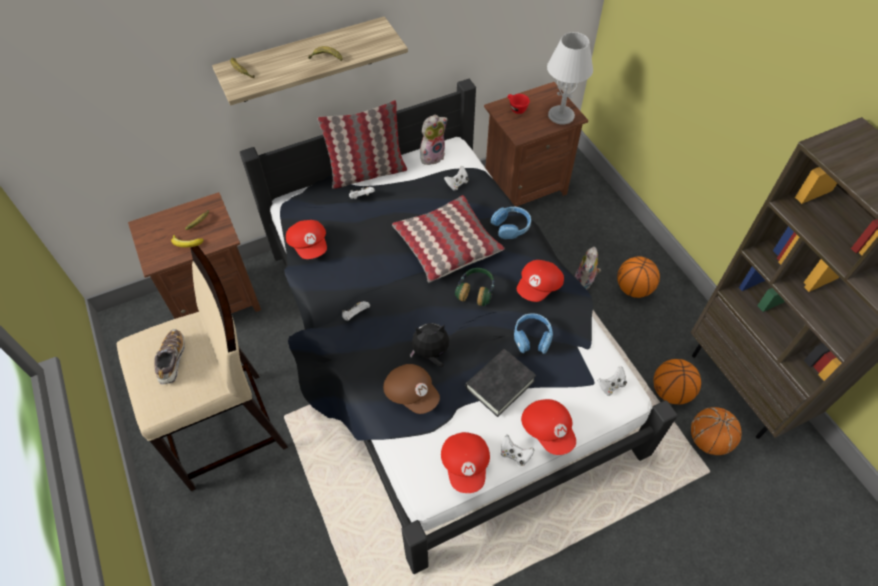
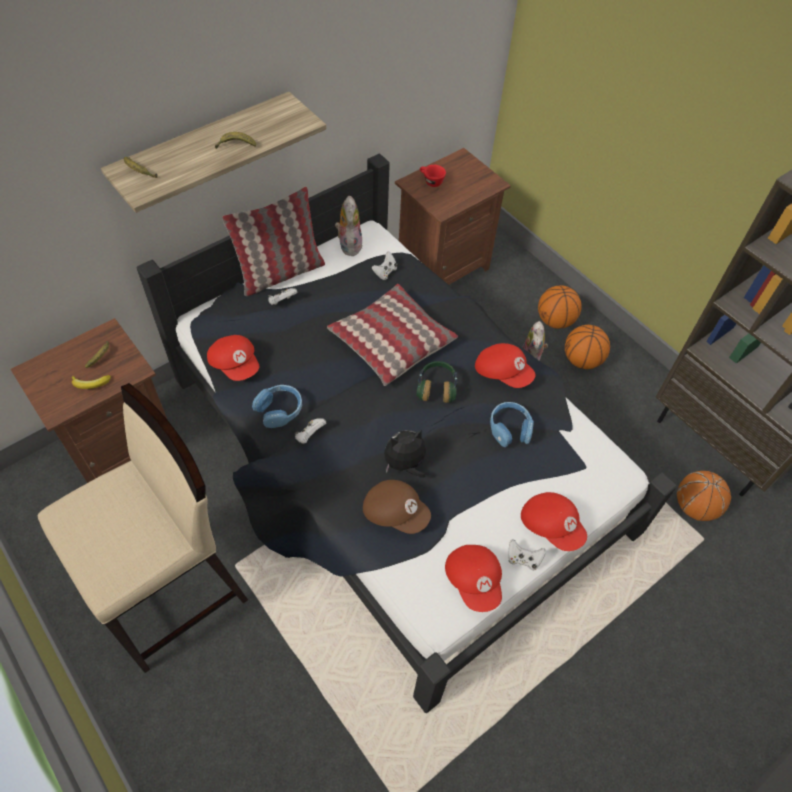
camera: 15 degrees left, 0 degrees up
shoe [154,329,185,385] -> none
plush toy [420,115,448,165] -> plush toy turned 45 degrees counterclockwise [335,196,363,256]
black book [465,349,536,417] -> none
blue headphones [491,207,531,239] -> blue headphones moved to [252,385,302,428]
red cap [517,260,564,302] -> red cap turned 75 degrees counterclockwise [475,343,535,388]
grey table lamp [547,32,593,125] -> none
white game controller [598,366,627,396] -> none
basketball [653,359,701,405] -> basketball moved to [538,285,582,329]

